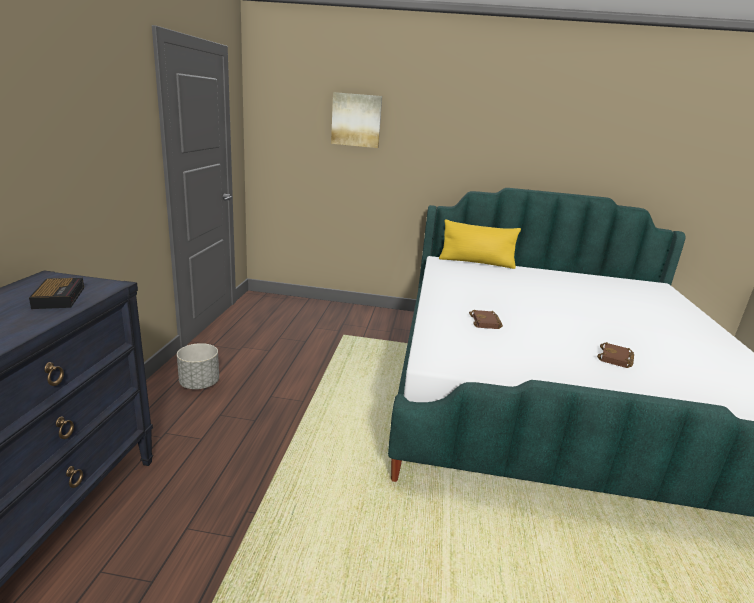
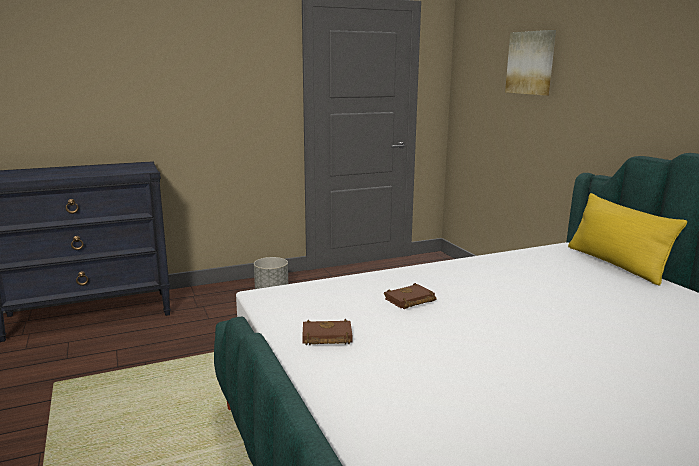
camera: 60 degrees right, 5 degrees down
alarm clock [29,278,84,309] -> none
brown book [597,342,634,368] -> brown book moved to [302,319,352,345]

